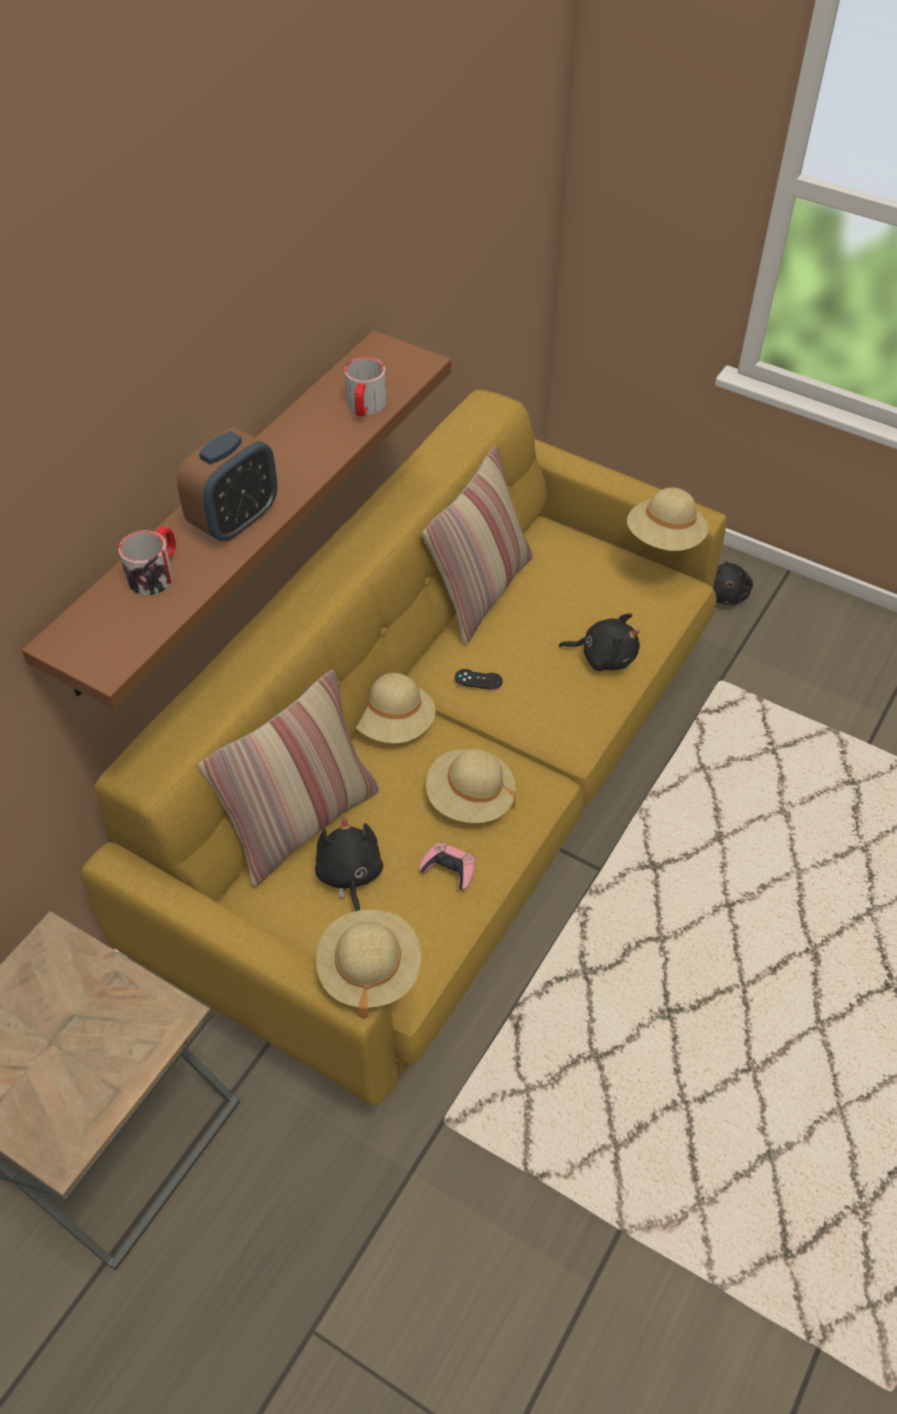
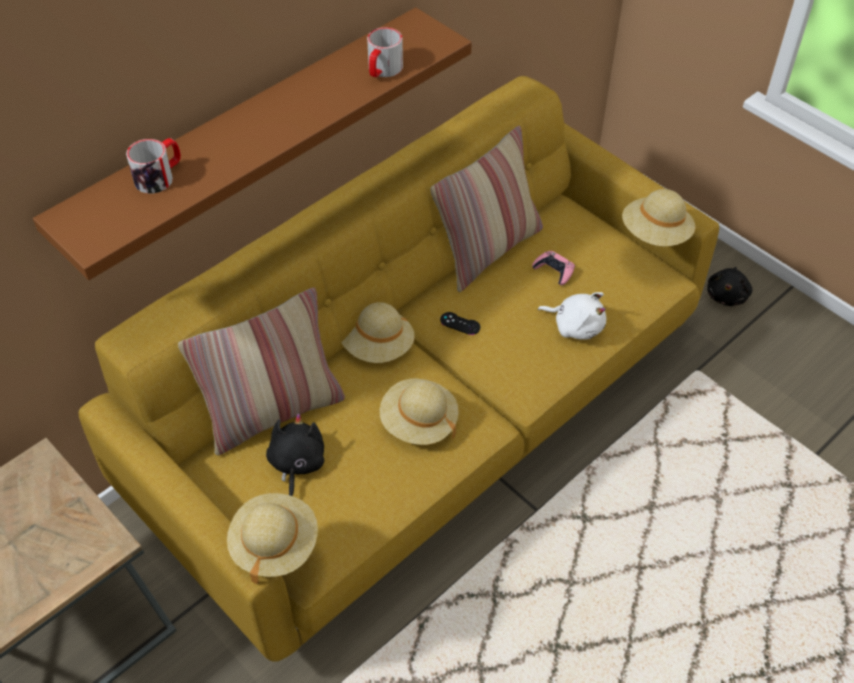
camera: 15 degrees right, 0 degrees up
alarm clock [177,427,278,541] -> none
pink game controller [419,843,475,890] -> pink game controller moved to [532,251,575,285]
black plush toy [559,613,640,671] -> white plush toy [538,292,606,340]

